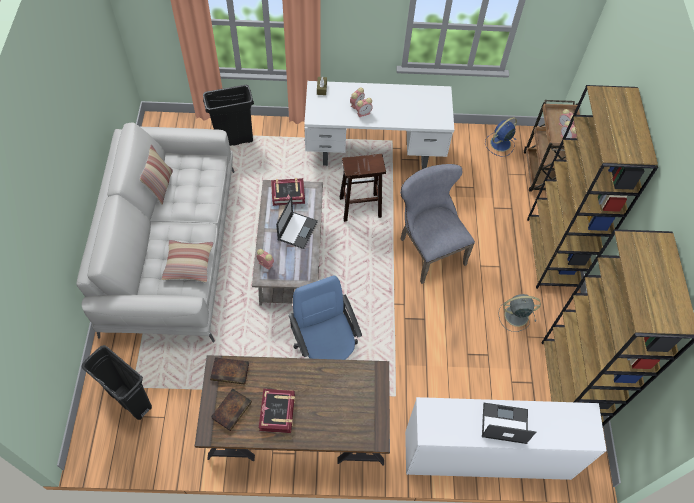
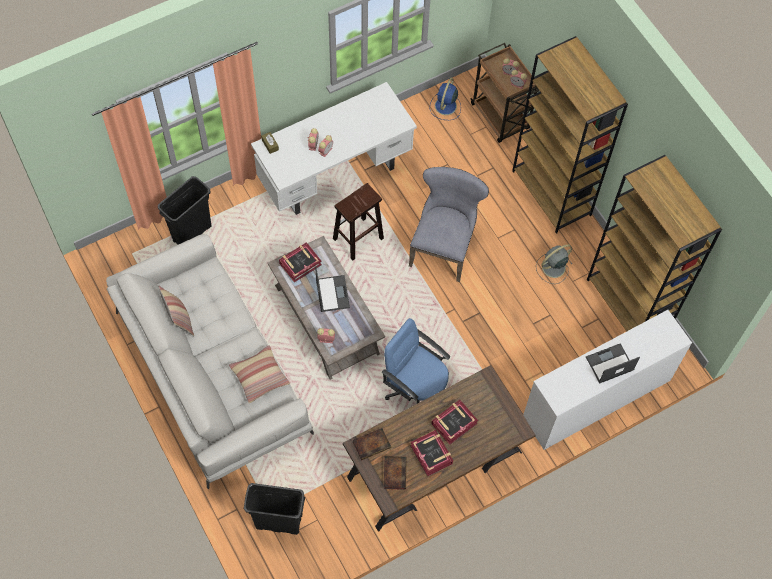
camera: 30 degrees left, 5 degrees up
grey chair [400,164,475,284] -> grey chair turned 75 degrees clockwise [409,167,489,282]
none -> book [431,400,478,445]

